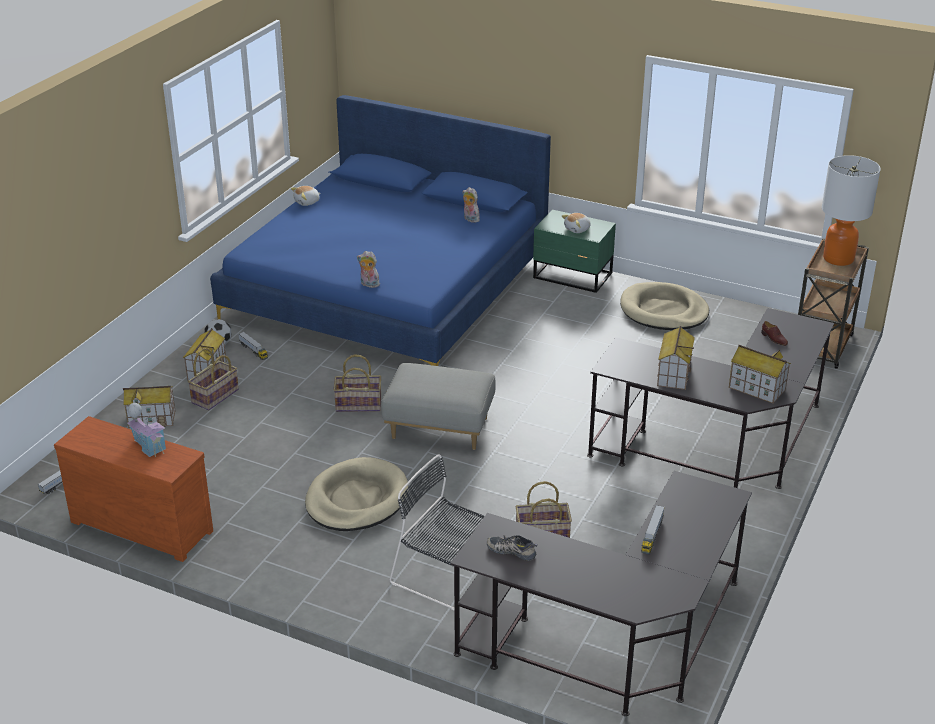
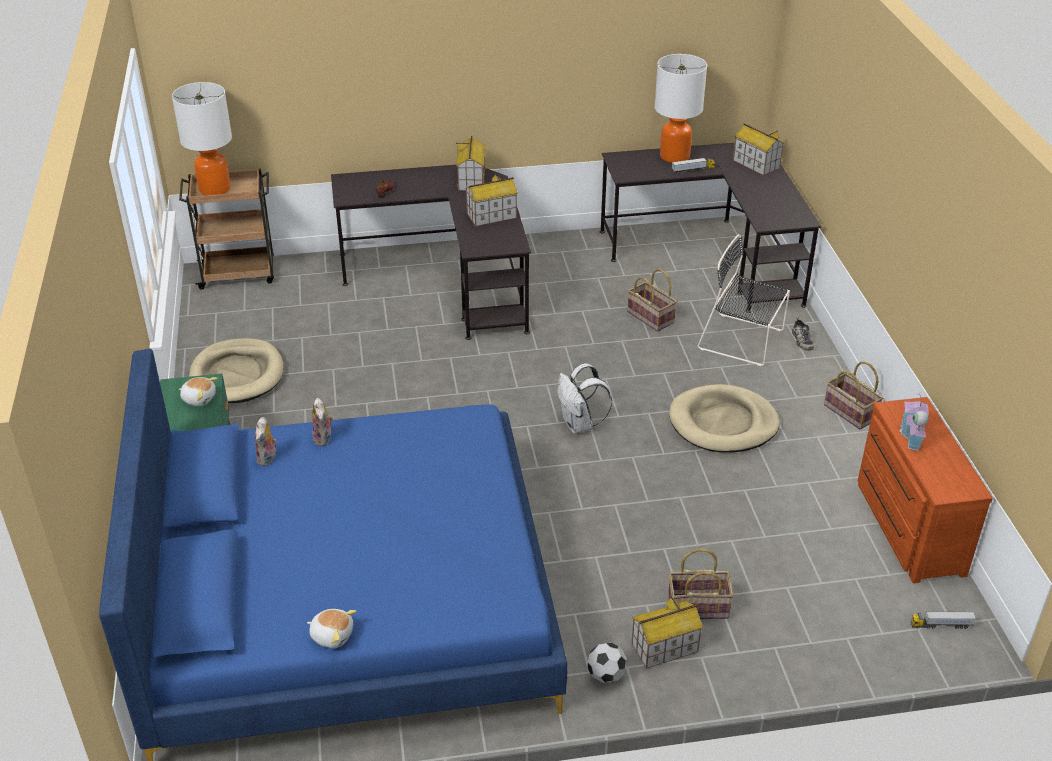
camera: 125 degrees left, 5 degrees up
toy house [123,386,176,428] -> toy house moved to [733,123,785,176]
toy truck [238,332,268,360] -> none
basket [333,354,381,412] -> basket moved to [824,361,883,430]
plush toy [357,251,380,288] -> plush toy moved to [312,398,333,446]
grey ottoman [382,363,496,450] -> white backpack [558,363,612,434]
black chair [390,454,484,610] -> black chair turned 120 degrees clockwise [698,234,790,366]
shoe [487,535,538,561] -> shoe moved to [792,317,814,351]
none -> table lamp [654,54,707,163]

